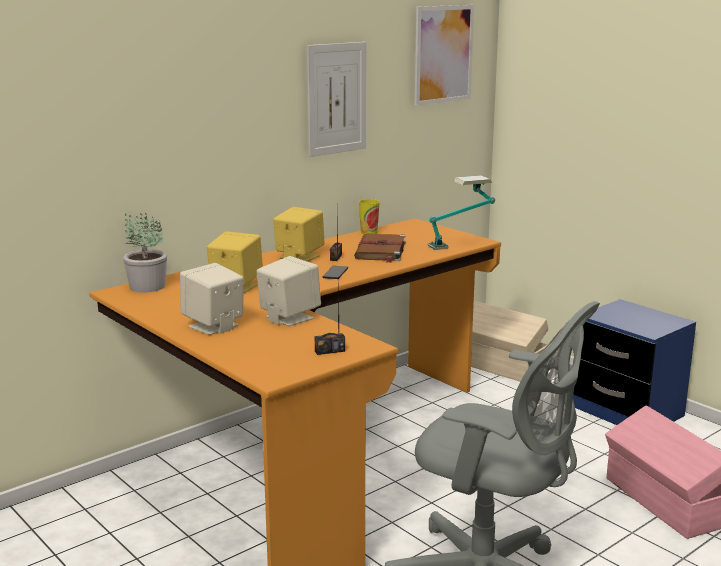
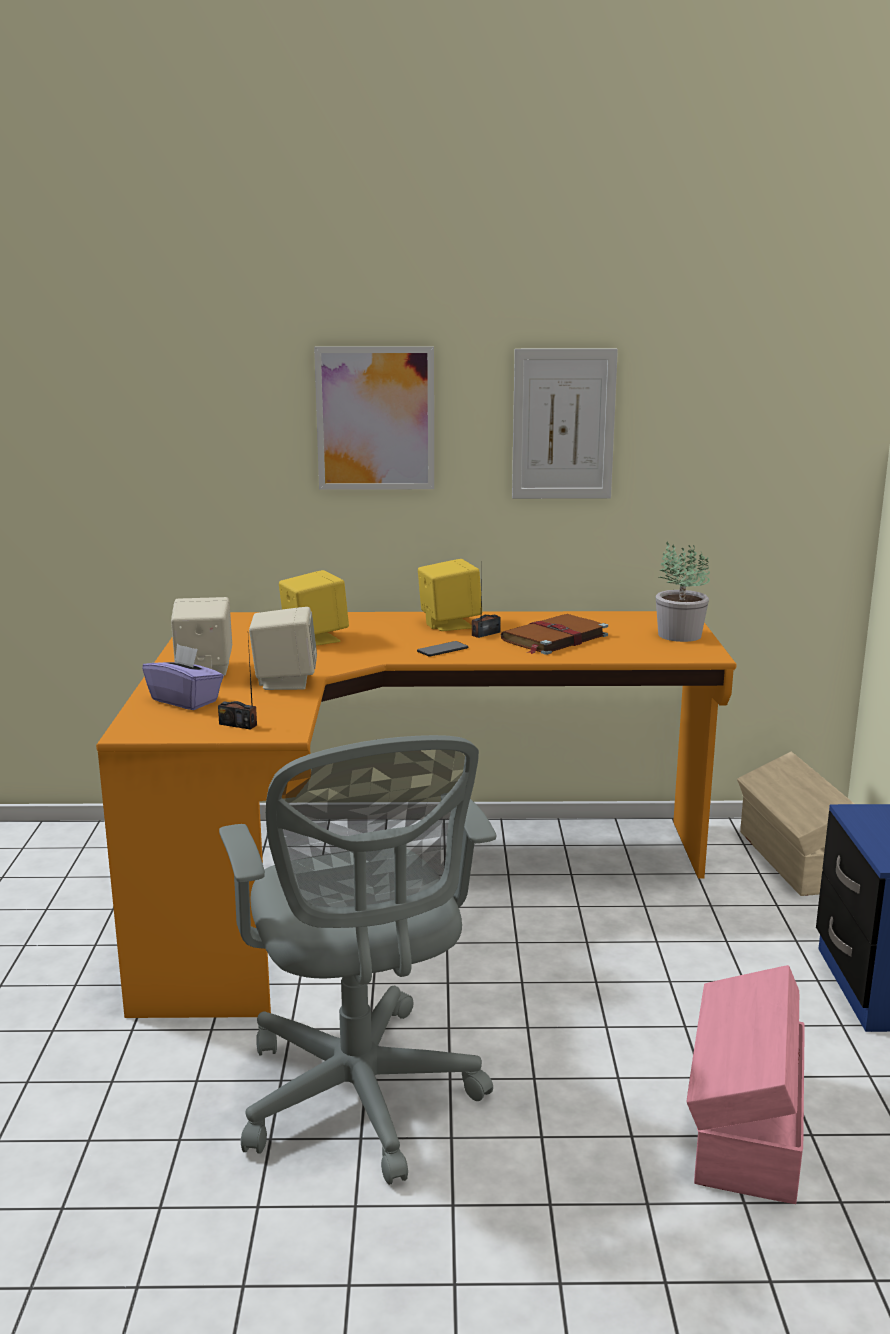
camera: 40 degrees right, 0 degrees up
potted plant [123,212,167,293] -> potted plant moved to [655,542,710,642]
cup [359,199,380,234] -> none
picture [415,5,474,106] -> picture moved to [314,346,434,490]
table lamp [428,175,495,250] -> none
none -> purple tissue box [142,644,224,710]

